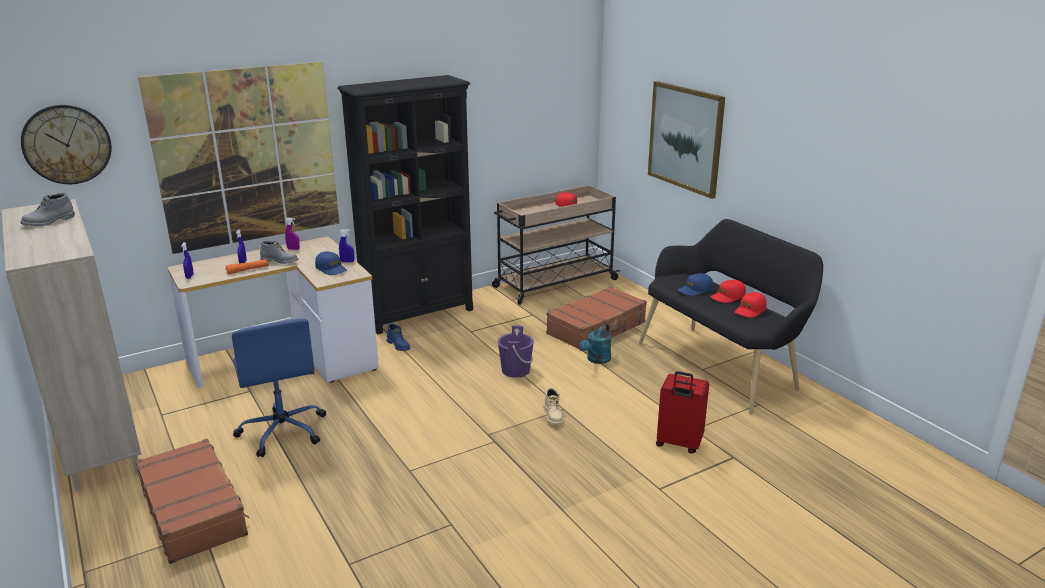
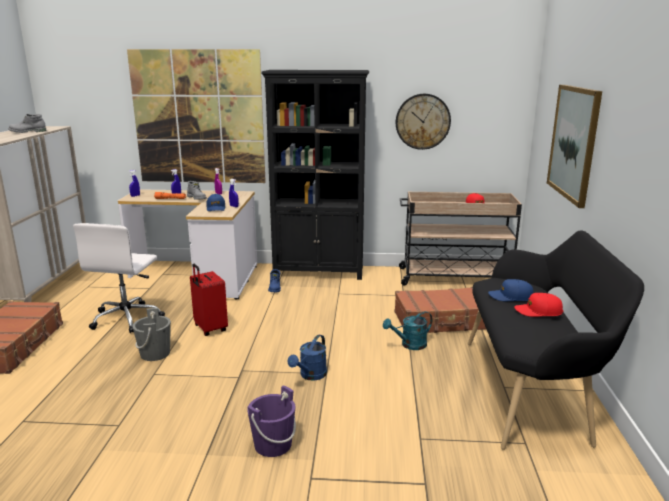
camera: 35 degrees right, 5 degrees down
wall clock [21,105,112,184] -> wall clock moved to [396,94,451,150]
blue office chair [232,319,326,457] -> white office chair [73,223,165,333]
purple bucket [498,325,534,378] -> purple bucket moved to [247,385,296,457]
beige boot [544,388,564,425] -> blue watering can [288,335,327,381]
red suitcase [656,371,709,454] -> red suitcase moved to [190,264,228,336]
red cap [735,292,767,318] -> none
none -> grey bucket [132,308,171,361]

